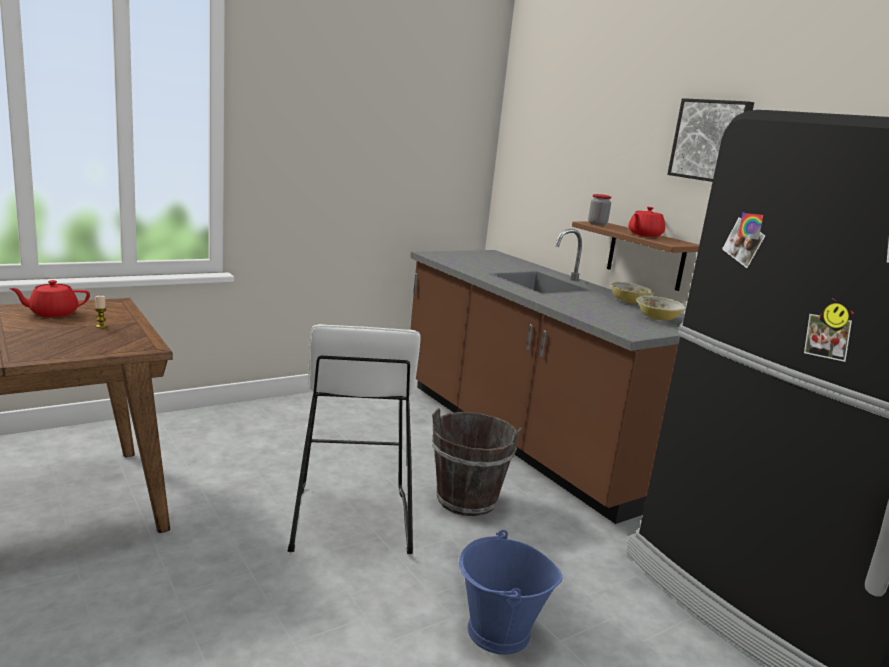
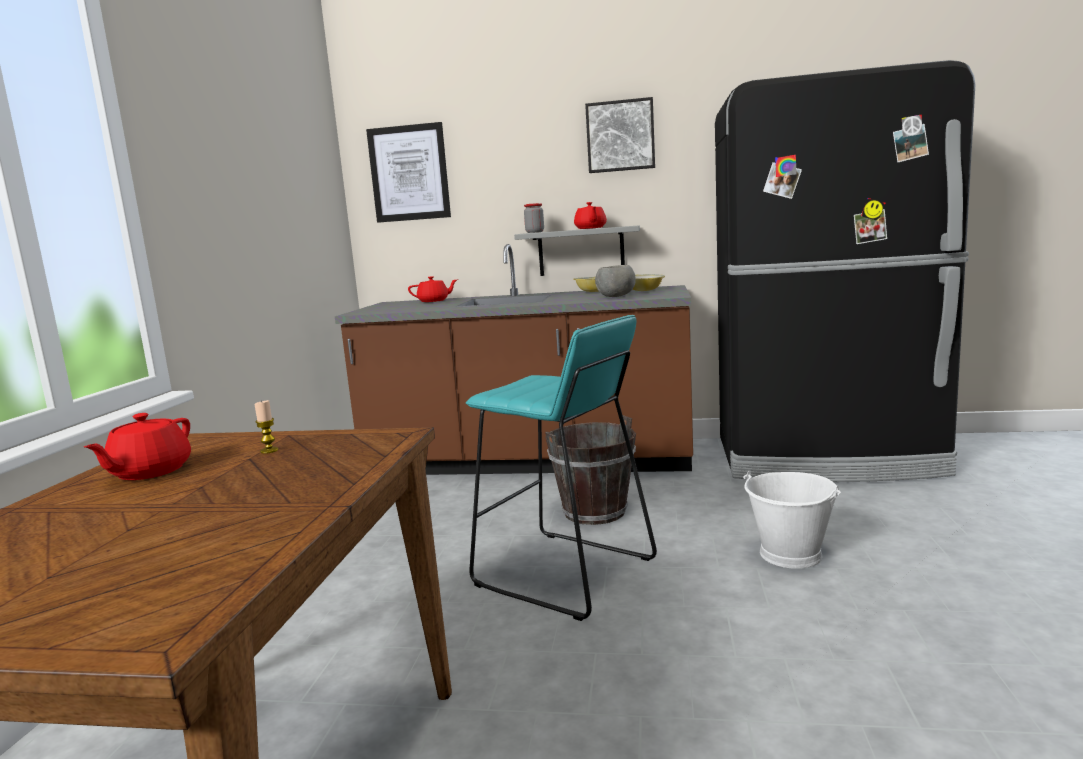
camera: 45 degrees left, 5 degrees down
white stool [288,324,421,554] -> turquoise stool [466,315,657,621]
blue bucket [459,530,563,655] -> white bucket [743,470,841,569]
brown shelf [572,221,699,291] -> grey shelf [514,225,640,276]
none -> picture [366,122,451,223]
none -> red teapot [408,276,457,302]
none -> grey bowl [595,265,636,297]

